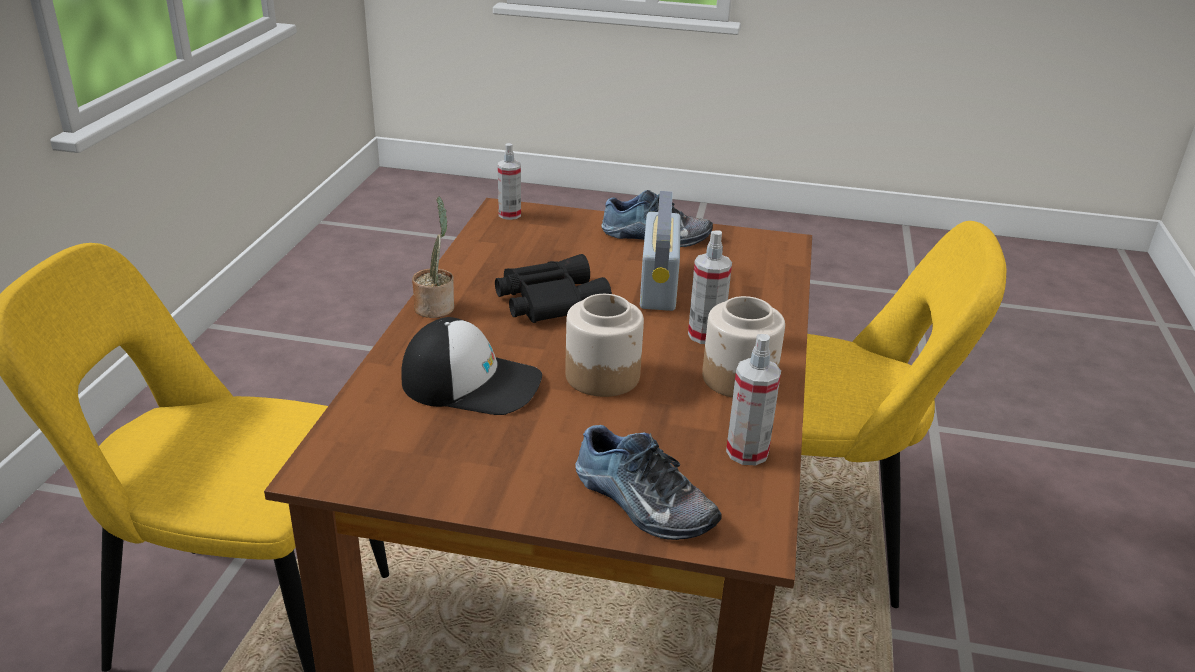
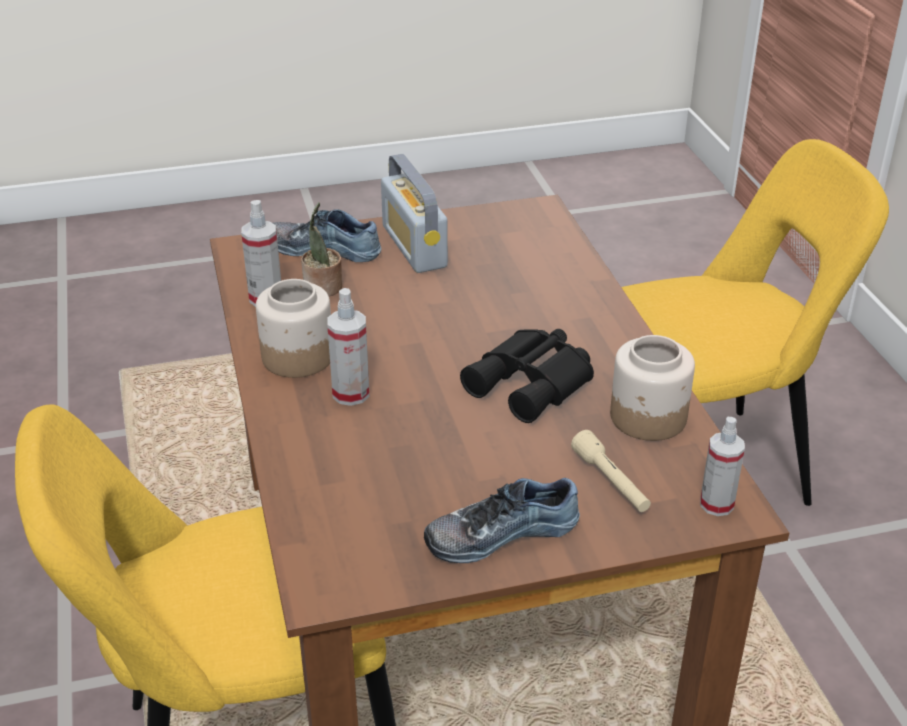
camera: 155 degrees right, 5 degrees up
cap [401,317,542,415] -> none
potted plant [412,196,454,318] -> potted plant moved to [301,202,342,297]
jar [565,294,644,397] -> jar moved to [610,335,695,441]
radio [640,191,681,311] -> radio moved to [381,154,448,273]
none -> beige flashlight [571,430,651,512]

